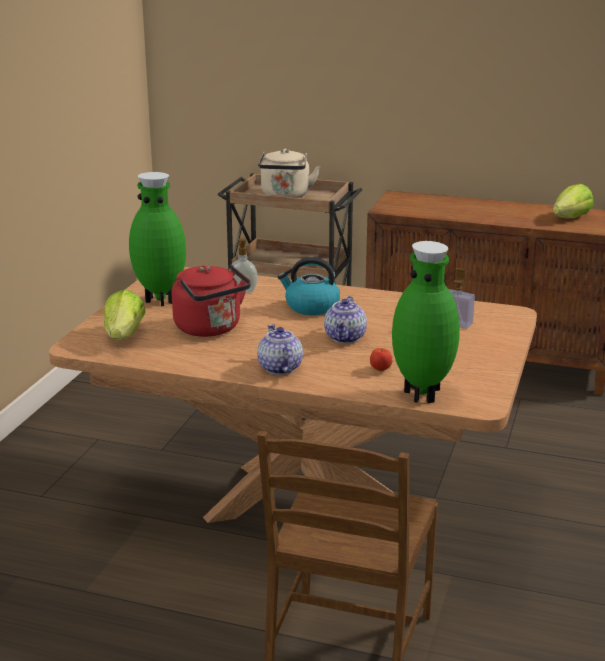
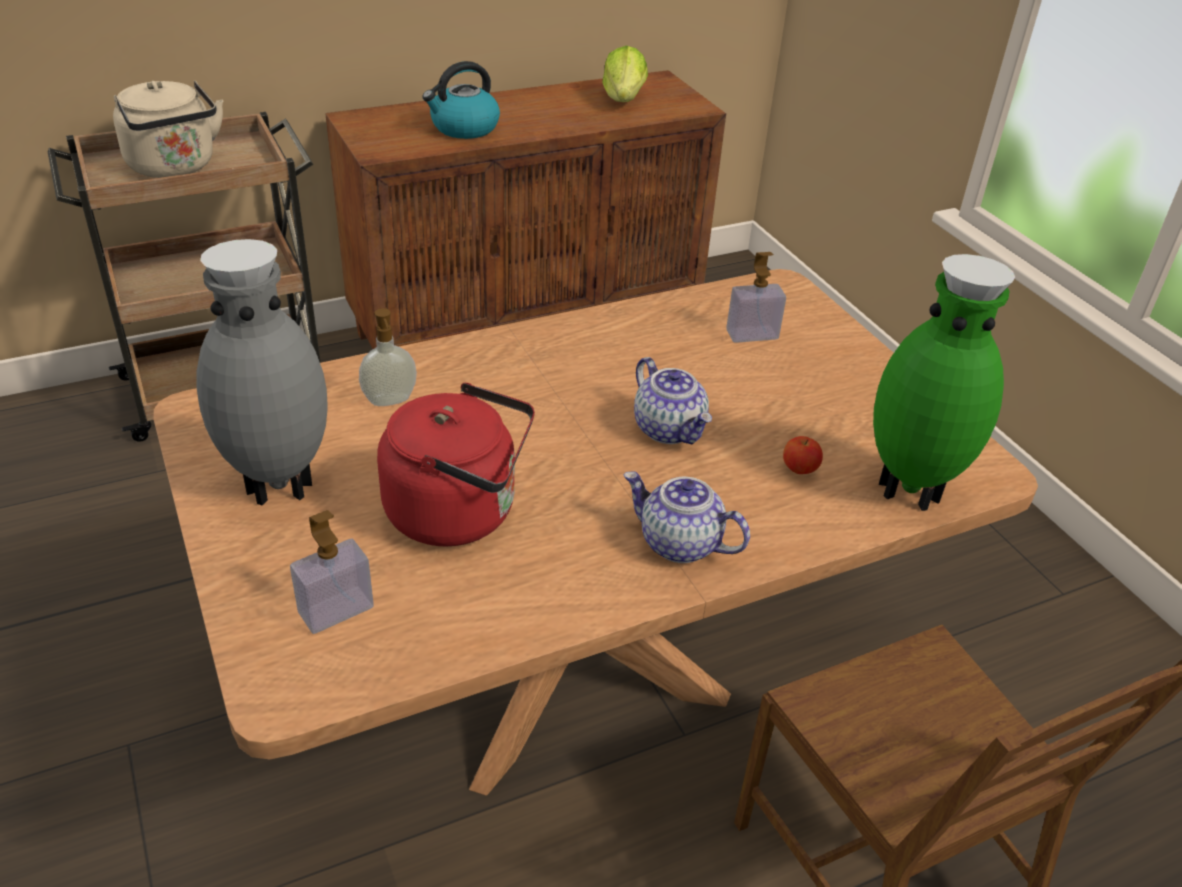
camera: 45 degrees left, 15 degrees up
lettuce [104,290,146,340] -> soap dispenser [290,510,374,634]
green vase [129,172,186,306] -> grey vase [196,239,328,505]
kettle [278,257,340,315] -> kettle moved to [422,61,500,139]

